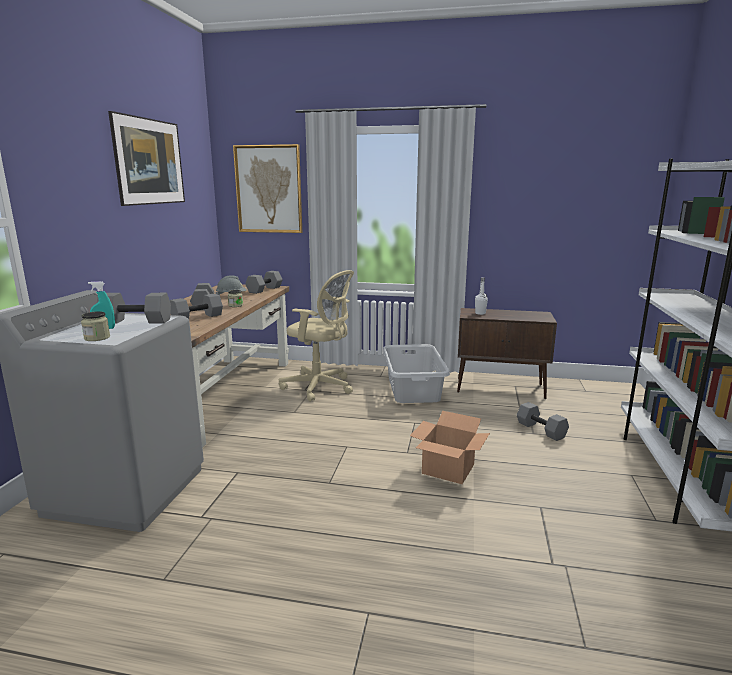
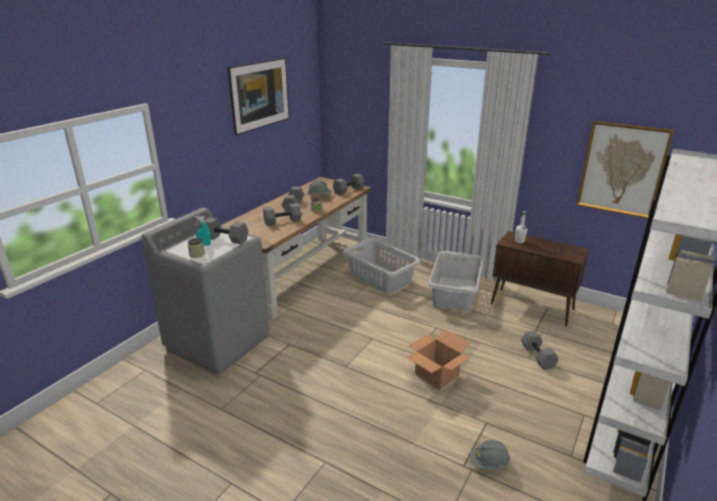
camera: 20 degrees right, 10 degrees up
picture [233,144,302,233] -> picture moved to [576,121,674,218]
beige office chair [279,270,354,402] -> grey laundry basket [343,238,421,294]
none -> grey hard hat [470,440,510,470]

